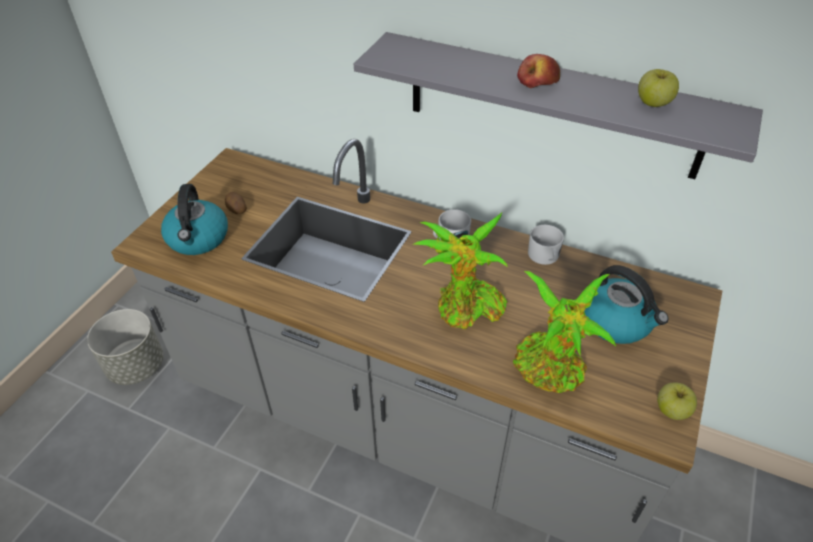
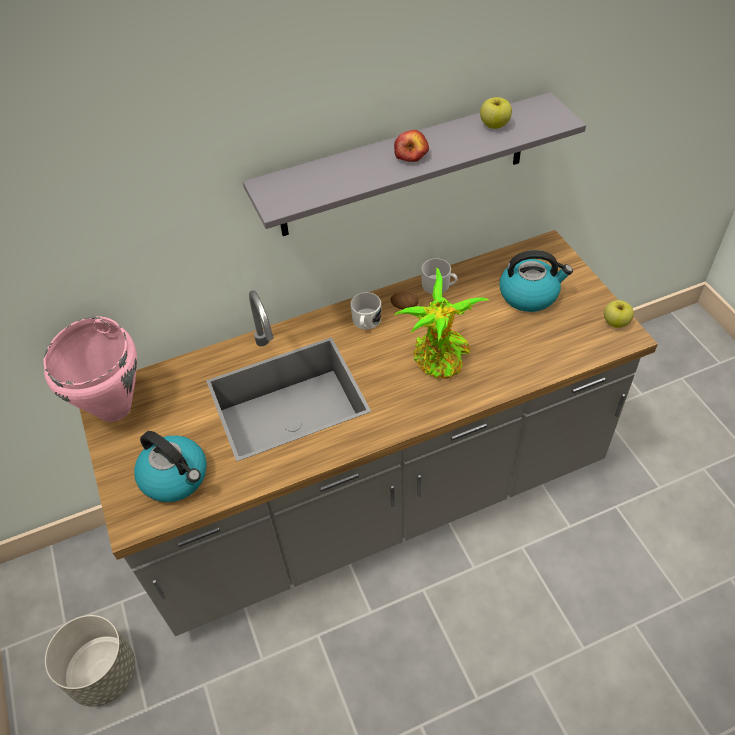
camera: 45 degrees left, 5 degrees up
potato [225,192,247,214] -> potato moved to [390,291,419,310]
potted plant [513,271,616,393] -> none
none -> pink cooking pot [44,316,137,422]

